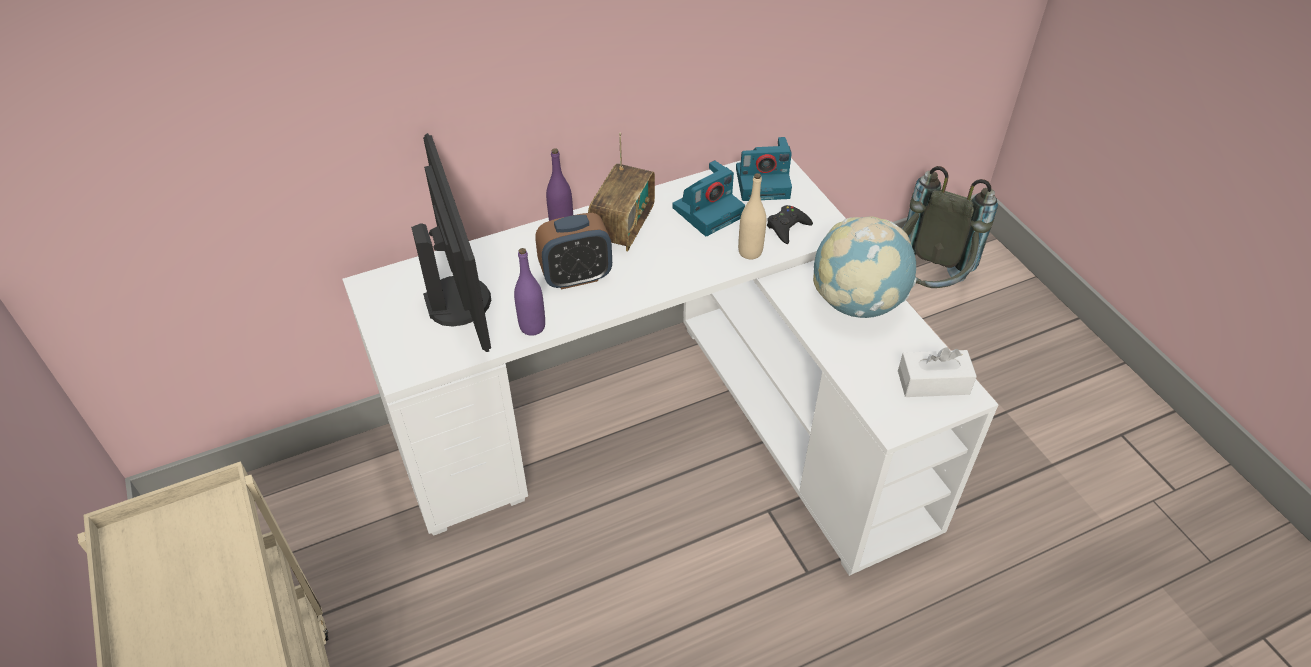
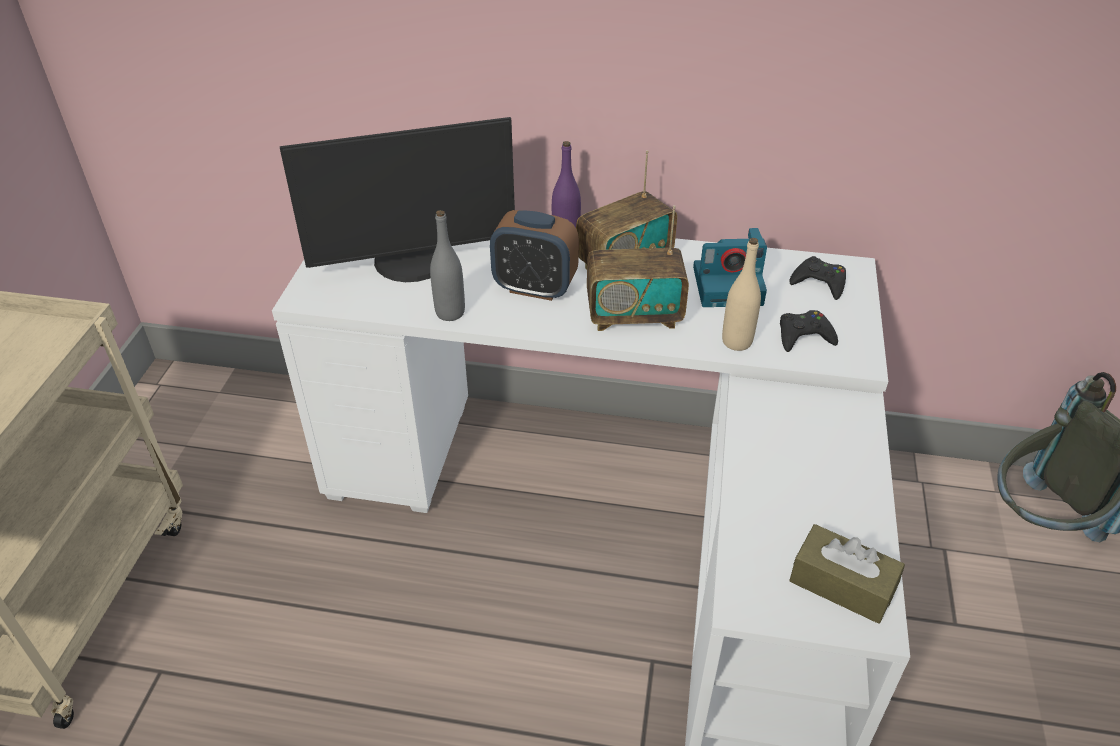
camera: 35 degrees right, 5 degrees down
monitor [411,133,491,352] -> monitor turned 60 degrees clockwise [280,117,515,282]
purple bottle [514,248,545,336] -> grey bottle [430,210,465,321]
camera [736,137,792,201] -> black game controller [789,256,846,300]
globe [813,216,917,318] -> none
white tissue box [898,347,977,397] -> brown tissue box [789,524,905,624]
none -> radio [587,205,689,331]

